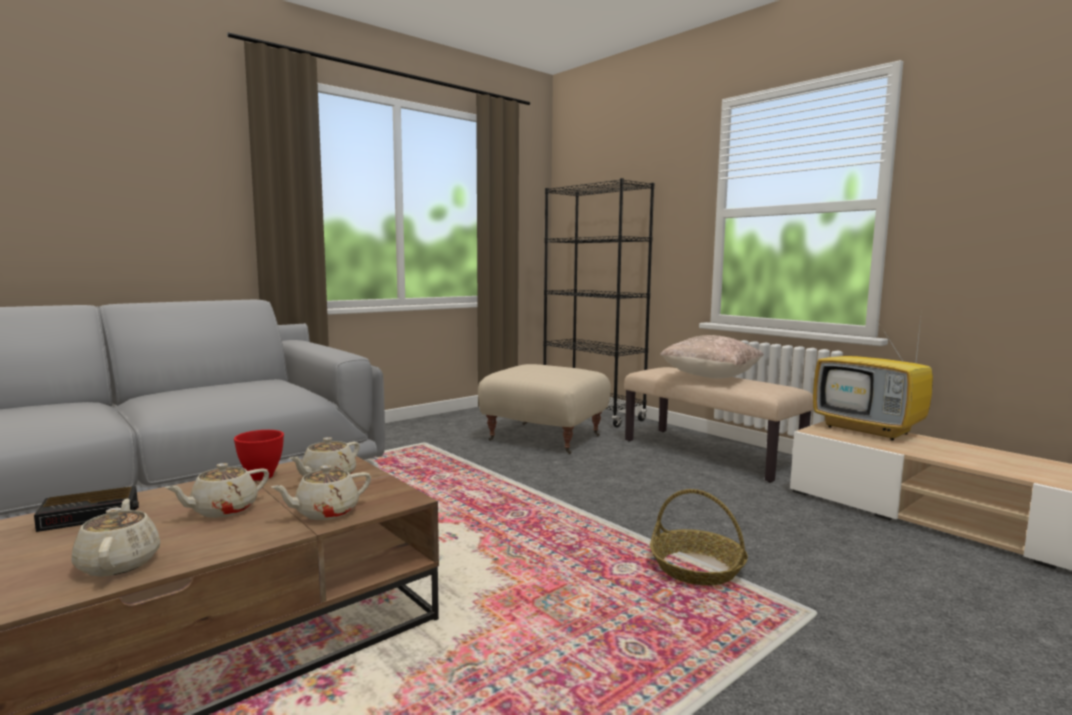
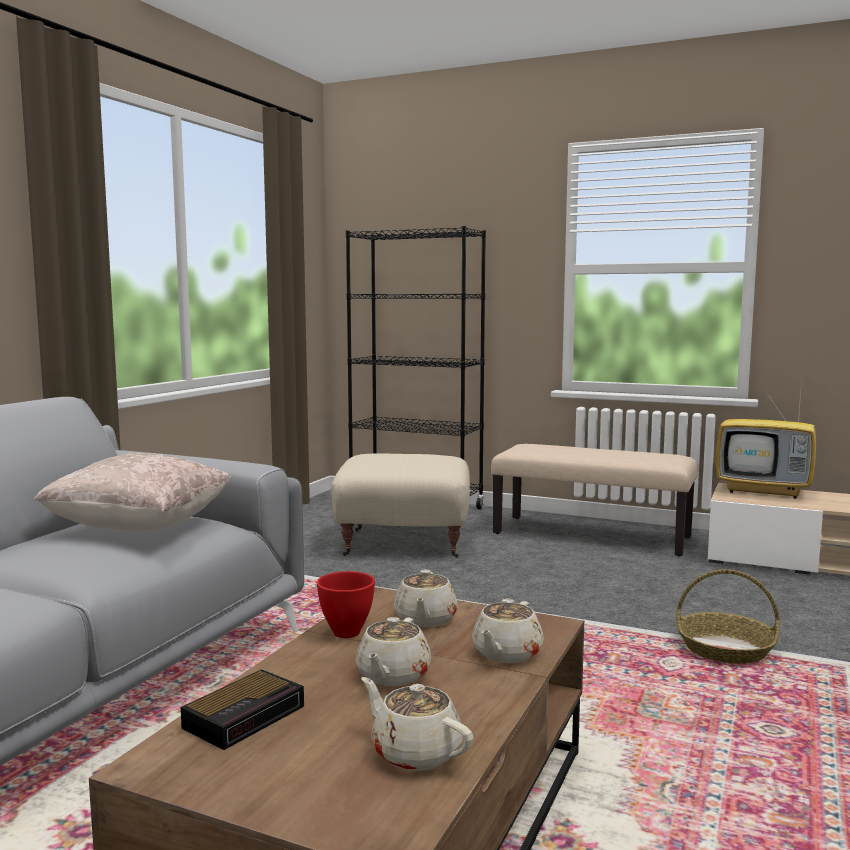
camera: 25 degrees left, 0 degrees up
beige pillow [660,335,764,379] -> beige pillow moved to [33,453,232,531]

